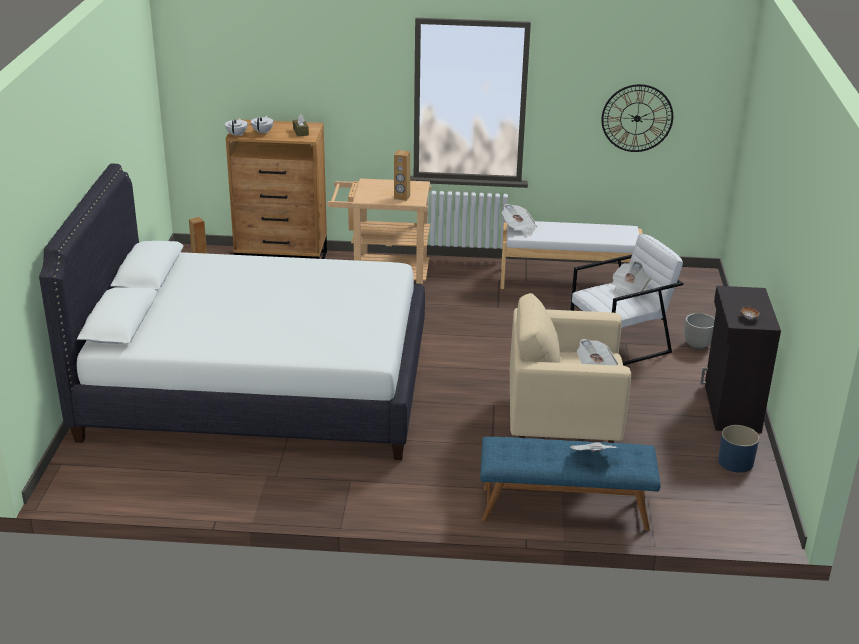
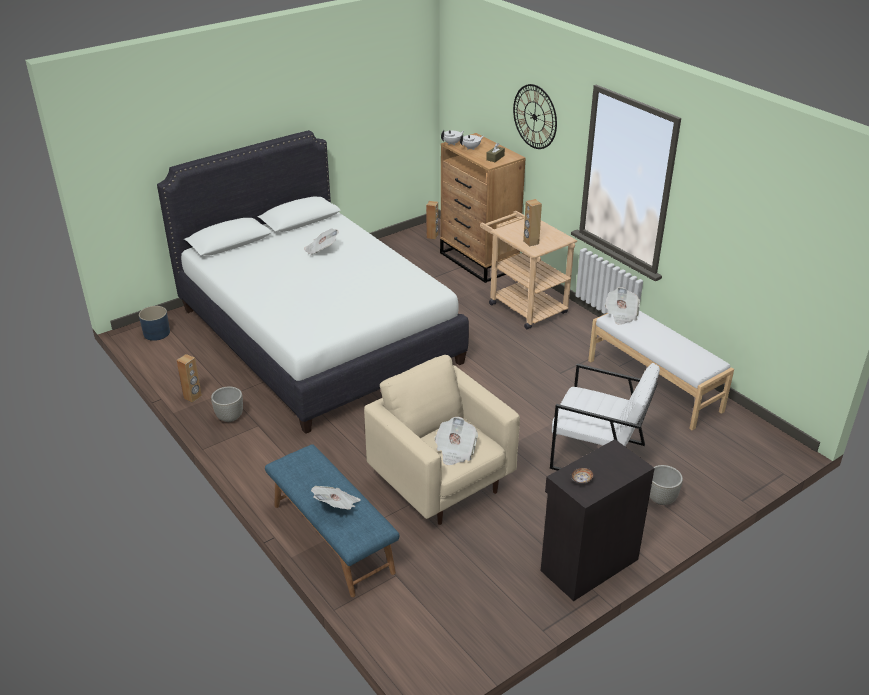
camera: 50 degrees right, 5 degrees up
wall clock [601,84,673,152] -> wall clock moved to [513,84,557,149]
newspaper [612,261,651,298] -> newspaper moved to [304,228,339,255]
blue planter [718,425,759,473] -> blue planter moved to [139,306,170,341]
none -> brown speaker [176,354,202,403]
none -> grey planter [211,386,243,422]

